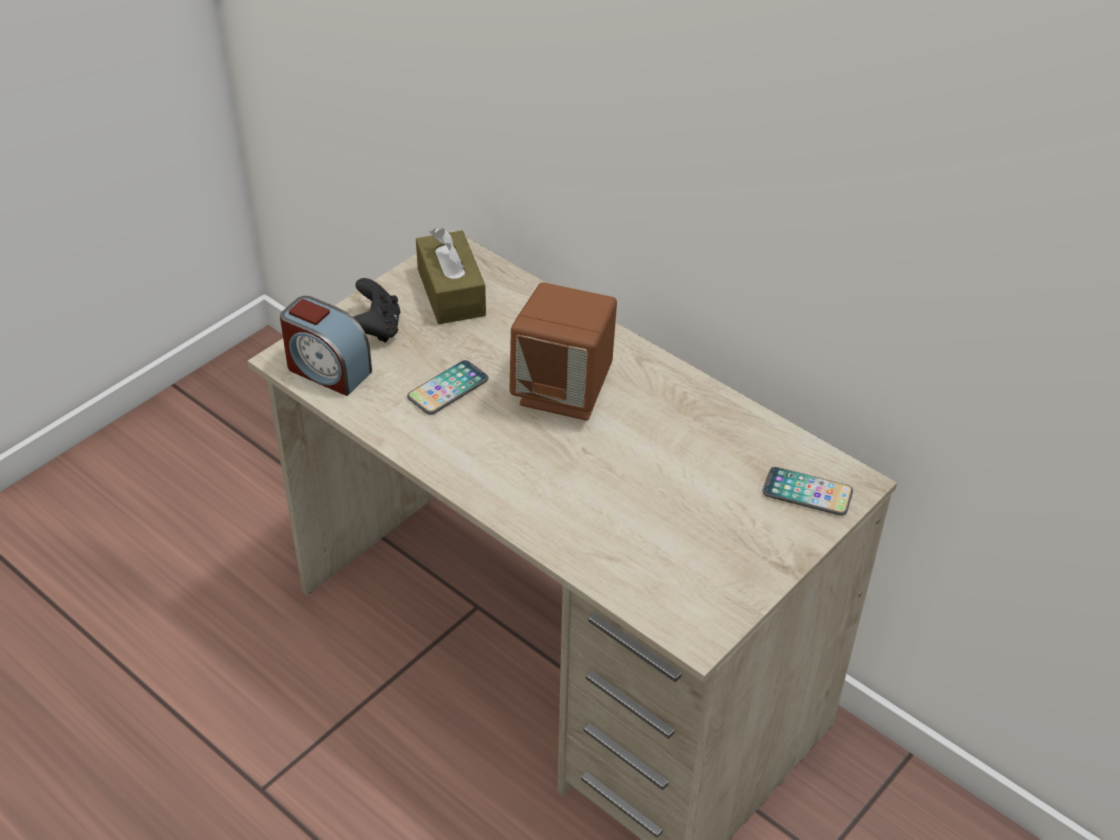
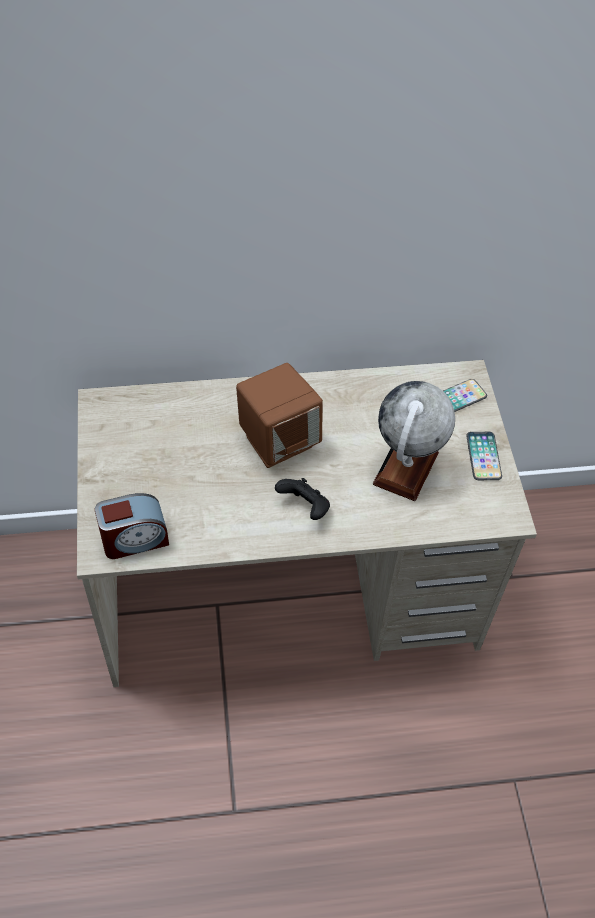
camera: 50 degrees left, 10 degrees up
black game controller [353,278,400,343] -> black game controller moved to [275,478,330,520]
phone [407,360,488,415] -> phone moved to [466,432,502,480]
brown tissue box [416,228,486,324] -> none
none -> globe [373,381,455,501]

